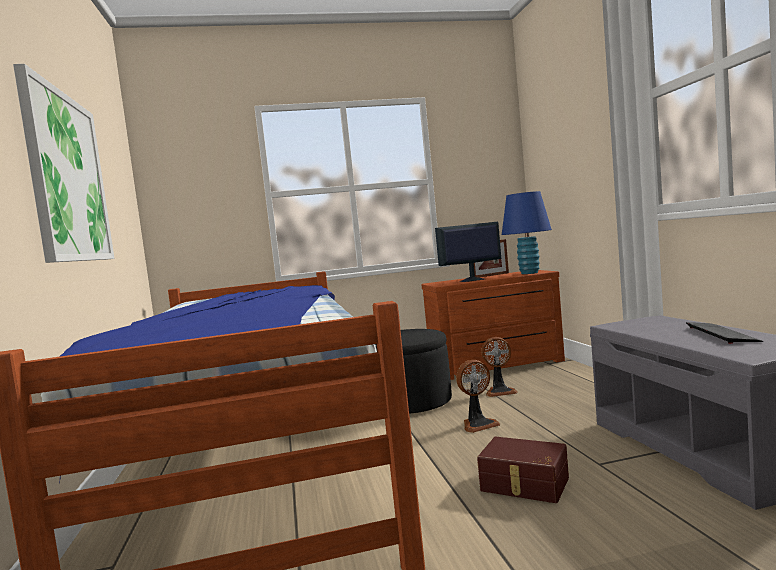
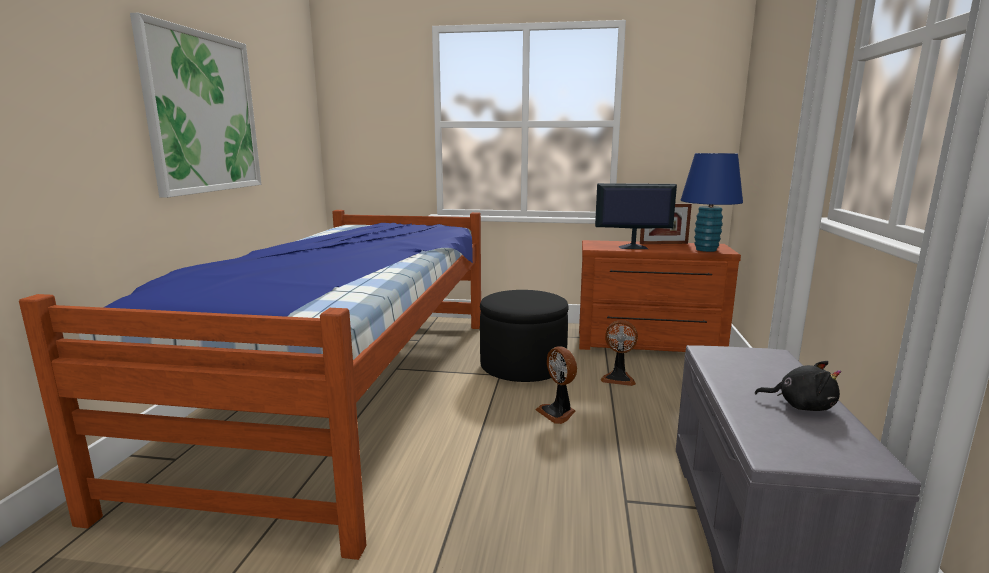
camera: 20 degrees right, 10 degrees up
fan [456,360,500,433] -> fan turned 60 degrees clockwise [535,346,577,424]
brown storage box [477,437,569,503] -> none
keyboard [686,322,763,344] -> black plush toy [755,361,841,411]

